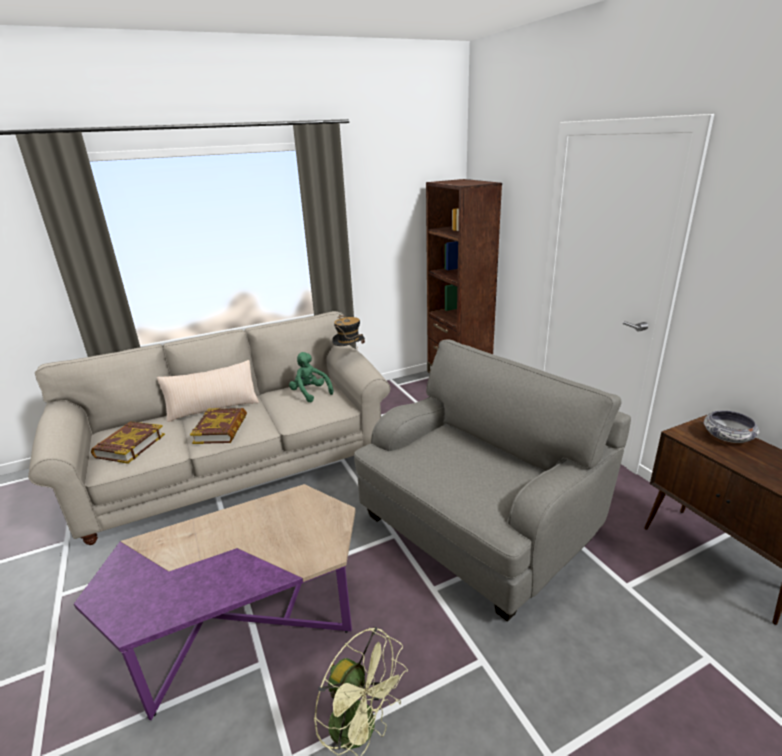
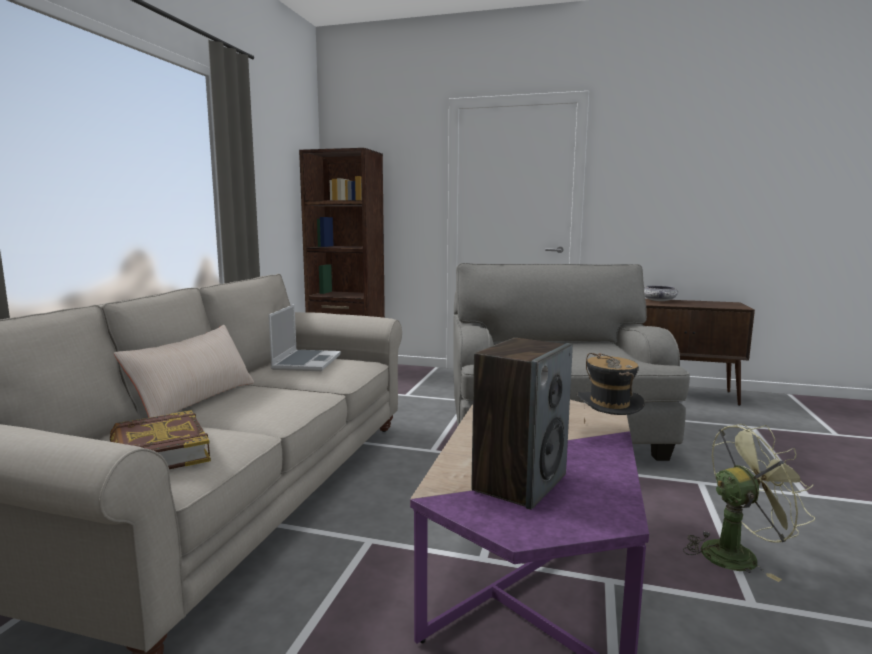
camera: 50 degrees left, 15 degrees down
book [190,408,247,444] -> none
green plush toy [289,352,333,403] -> laptop [268,304,341,371]
hat [332,314,365,350] -> hat moved to [577,353,645,424]
none -> speaker [471,338,573,510]

